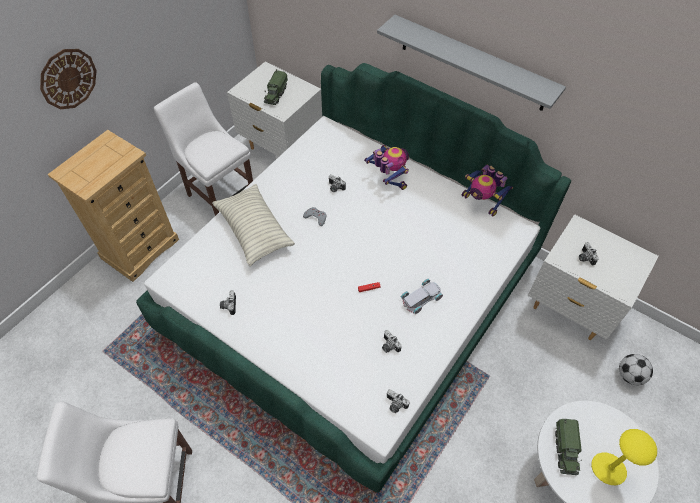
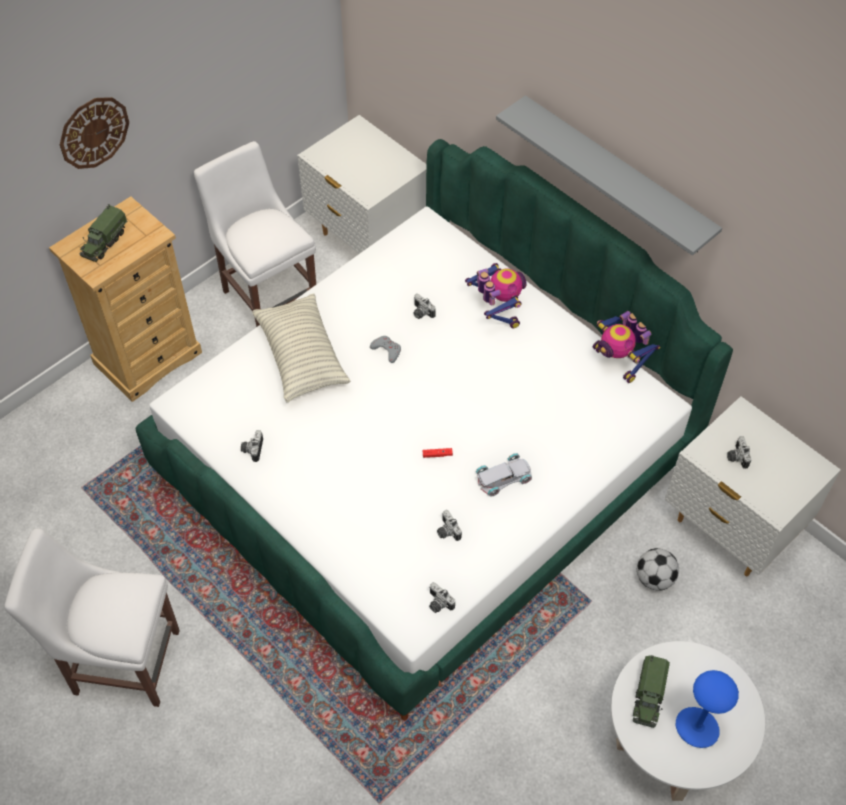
camera: 10 degrees right, 0 degrees up
toy truck [264,69,288,105] -> toy truck moved to [79,204,127,262]
yellow table lamp [591,429,657,485] -> blue table lamp [676,670,739,748]
football [619,354,653,385] -> football moved to [637,548,679,591]

